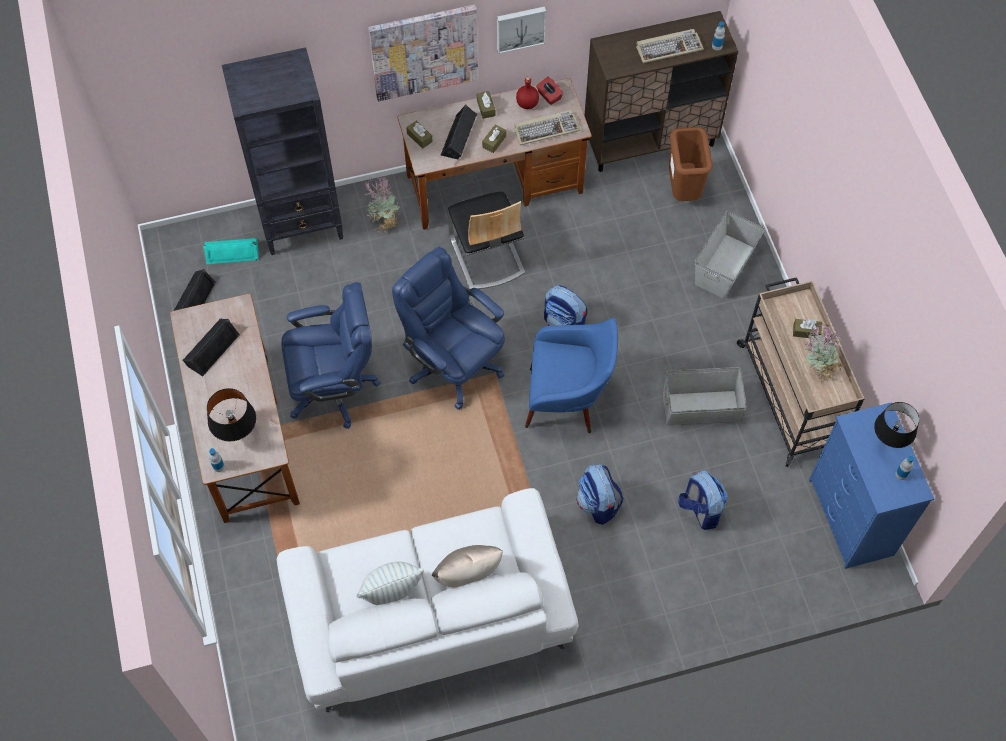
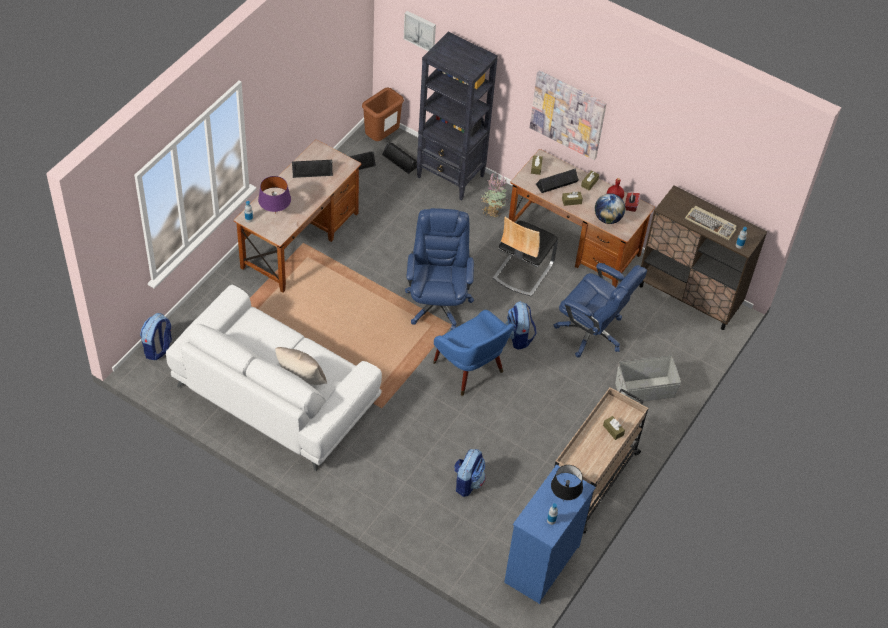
camera: 45 degrees right, 10 degrees down
turquoise speaker [203,238,259,264] -> black speaker [382,142,417,174]
black table lamp [207,388,256,442] -> purple table lamp [258,176,291,214]
blue office chair [281,282,381,429] -> blue office chair moved to [554,263,647,358]
pillow [356,562,424,605] -> none
picture [497,6,546,54] -> picture moved to [404,11,436,51]
keyboard [514,110,580,146] -> globe [595,193,625,224]
backpack [577,464,623,525] -> backpack moved to [140,313,172,360]
grey storage box [663,367,747,425] -> none
brown trash can [669,127,713,201] -> brown trash can moved to [362,88,404,141]
potted plant [804,322,844,382] -> none

